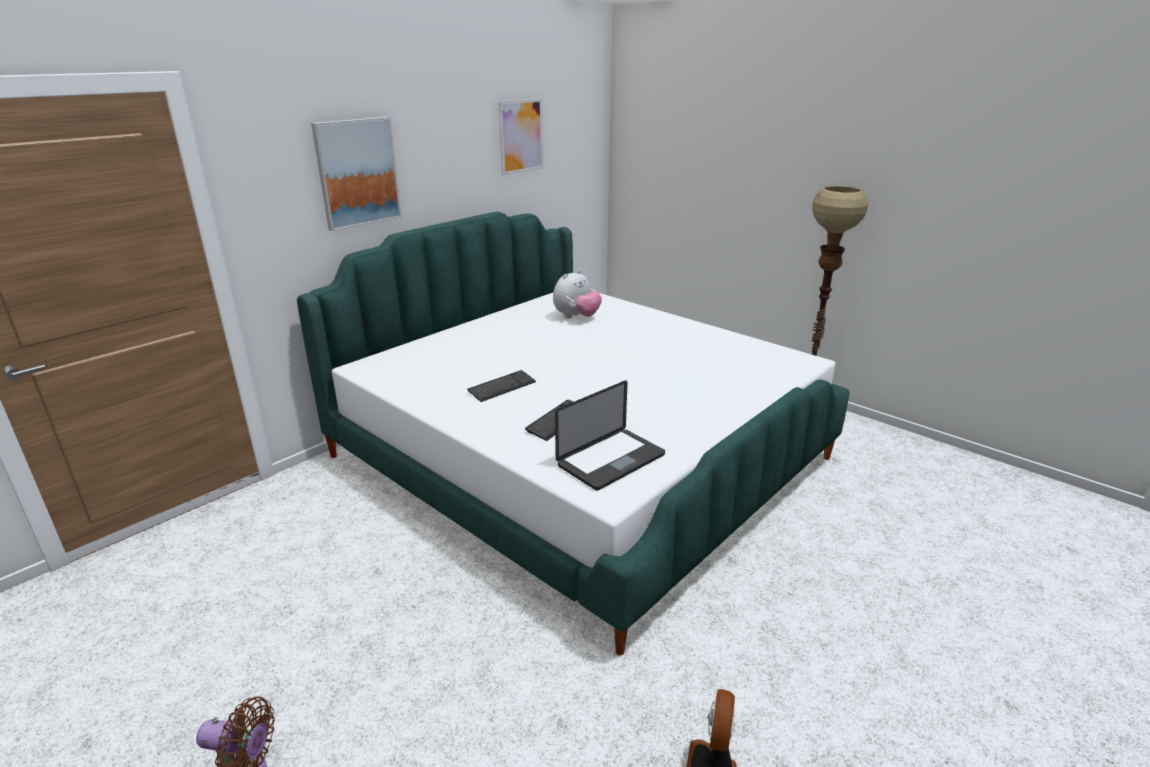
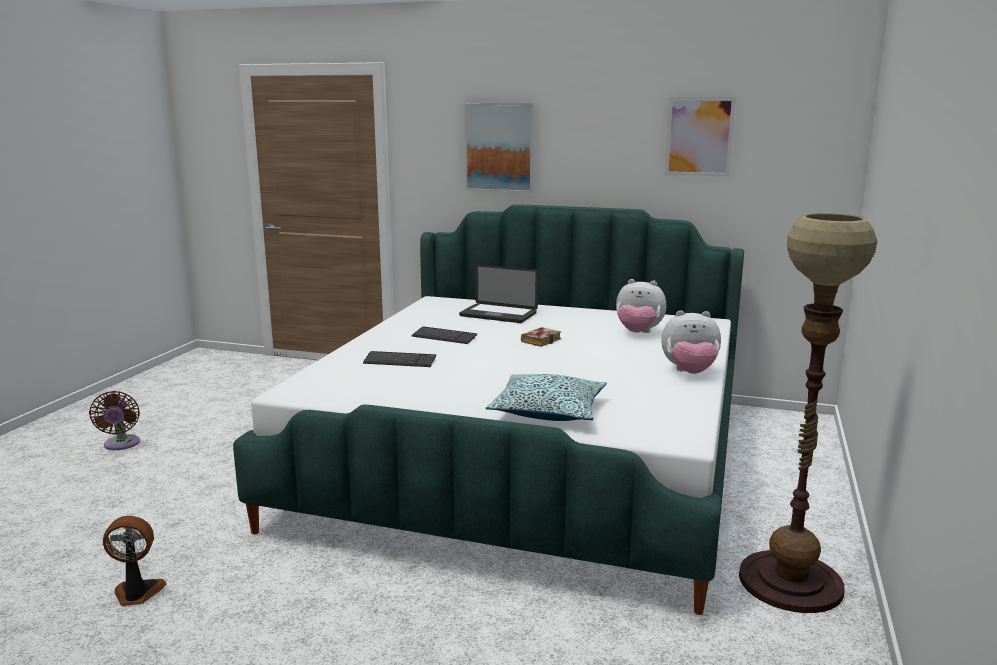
camera: 65 degrees right, 10 degrees down
laptop [555,380,665,491] -> laptop moved to [459,264,538,323]
none -> pillow [486,374,607,421]
none -> book [521,327,561,347]
none -> plush toy [661,310,721,374]

